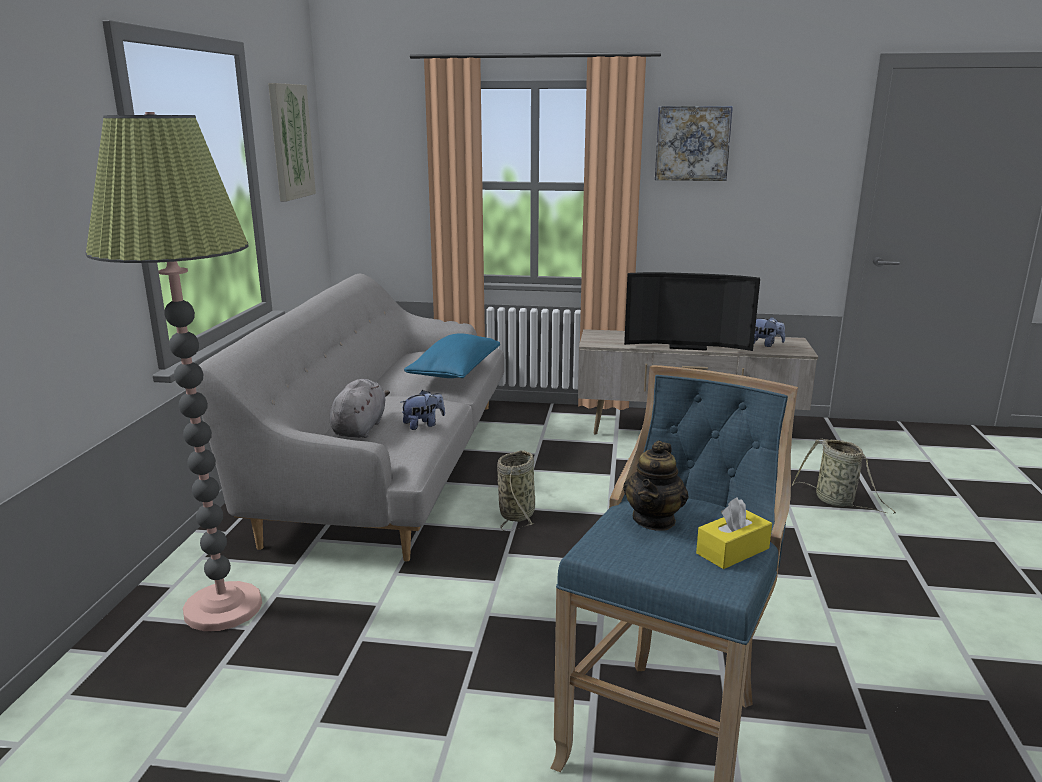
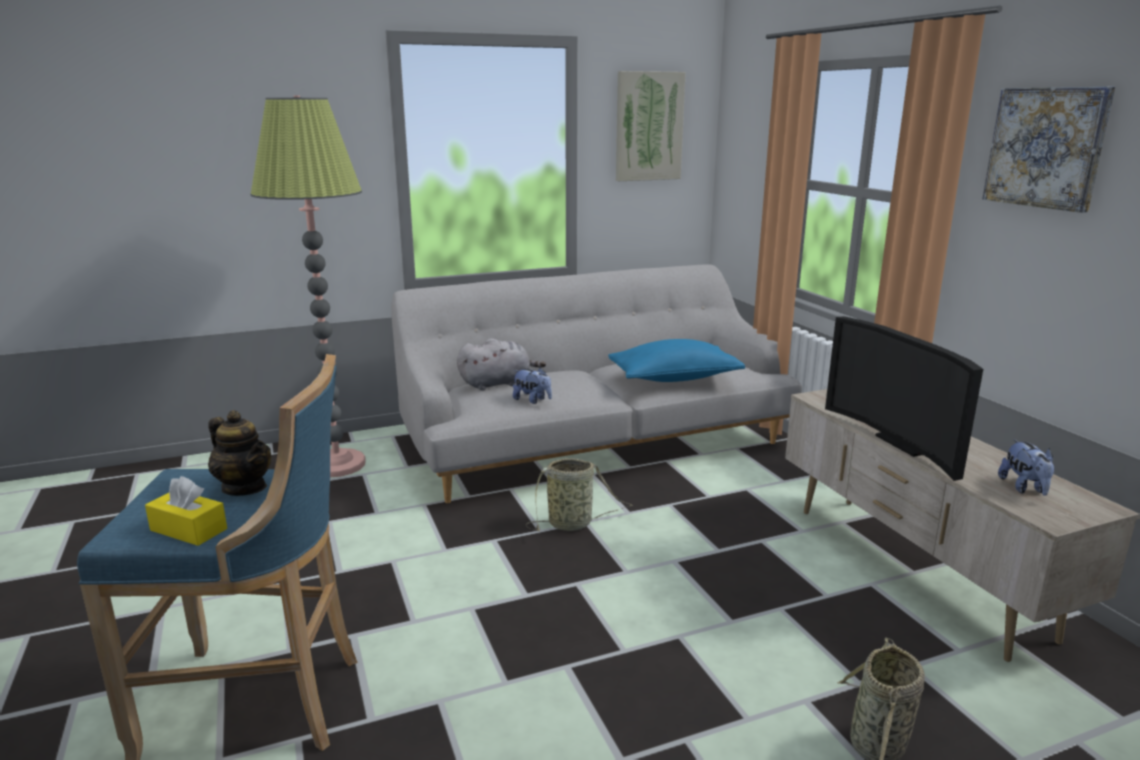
camera: 60 degrees right, 0 degrees up
teapot [623,441,688,531] -> teapot turned 135 degrees counterclockwise [208,410,271,496]

